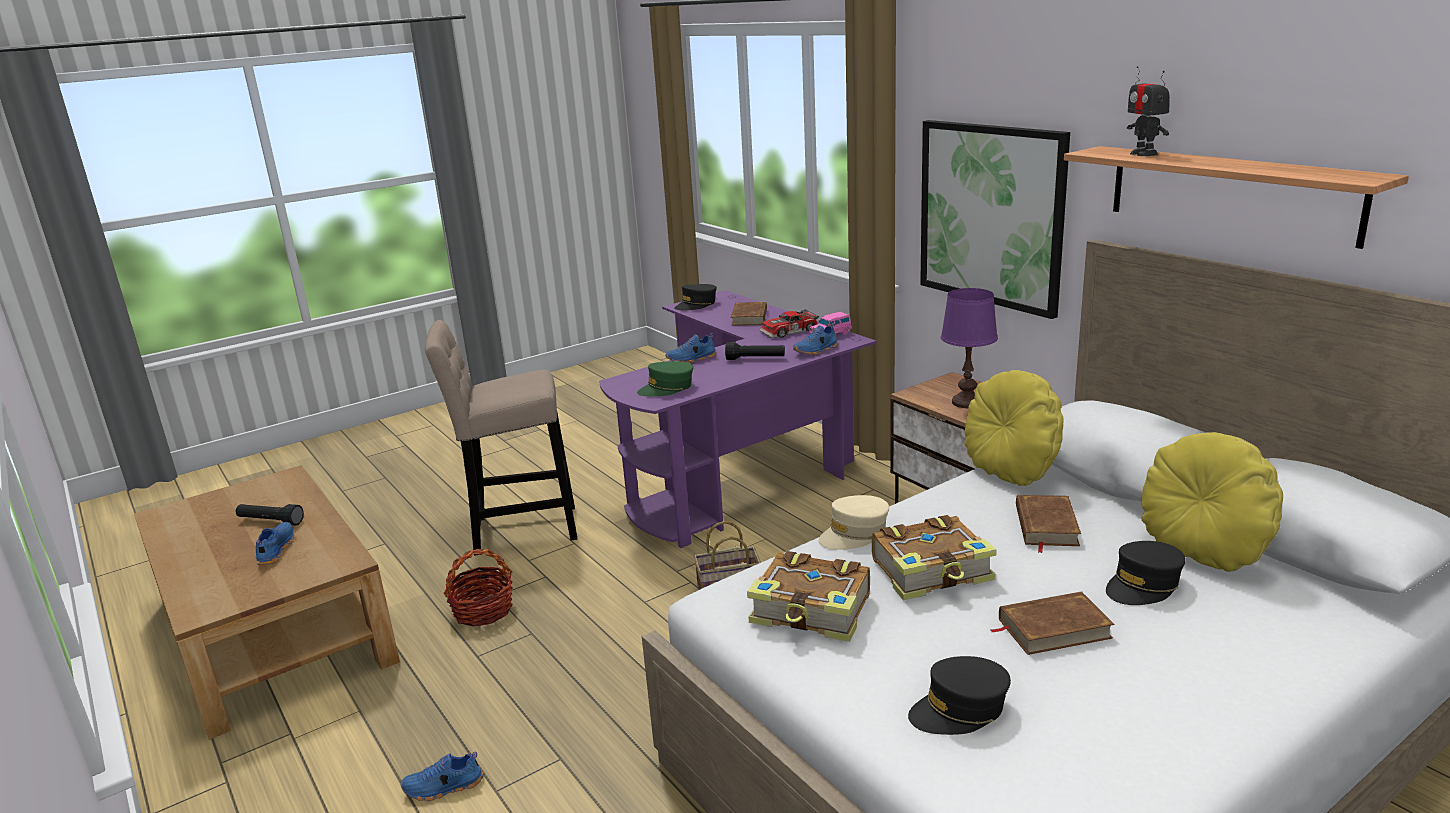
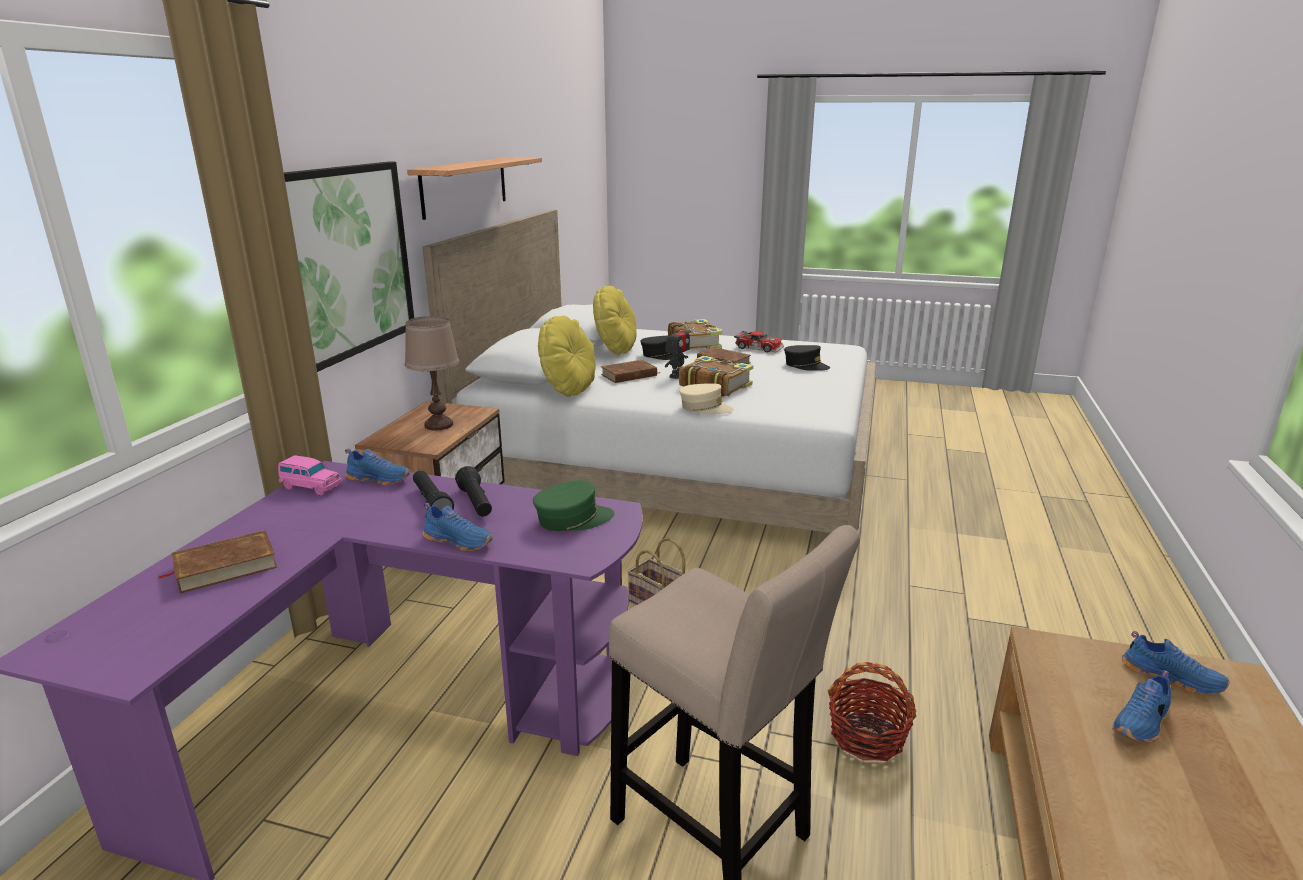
camera: 130 degrees left, 0 degrees up
black flashlight [236,504,304,526] -> black flashlight moved to [455,466,492,516]
blue shoe [401,752,484,801] -> blue shoe moved to [1122,631,1230,695]
green cap [637,361,693,397] -> green cap turned 45 degrees counterclockwise [533,480,615,531]
black cap [674,284,717,310] -> none
book [747,551,870,642] -> book moved to [668,319,722,349]
toy car [759,309,819,338] -> toy car moved to [734,331,784,353]
purple table lamp [941,288,998,408] -> brown table lamp [405,316,459,431]
toy robot [1127,66,1170,156] -> toy robot moved to [665,322,690,379]

